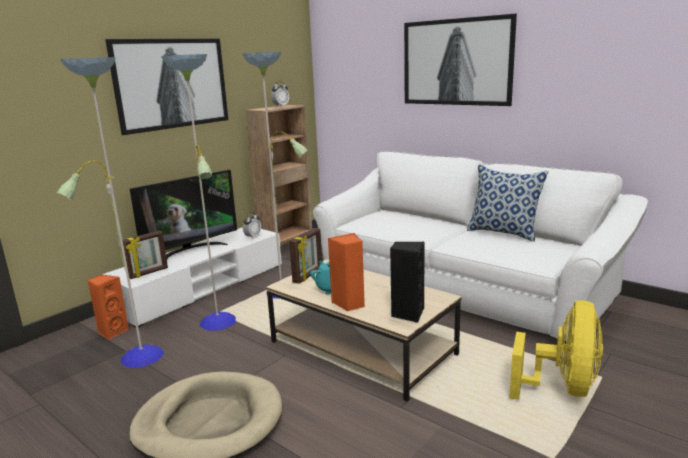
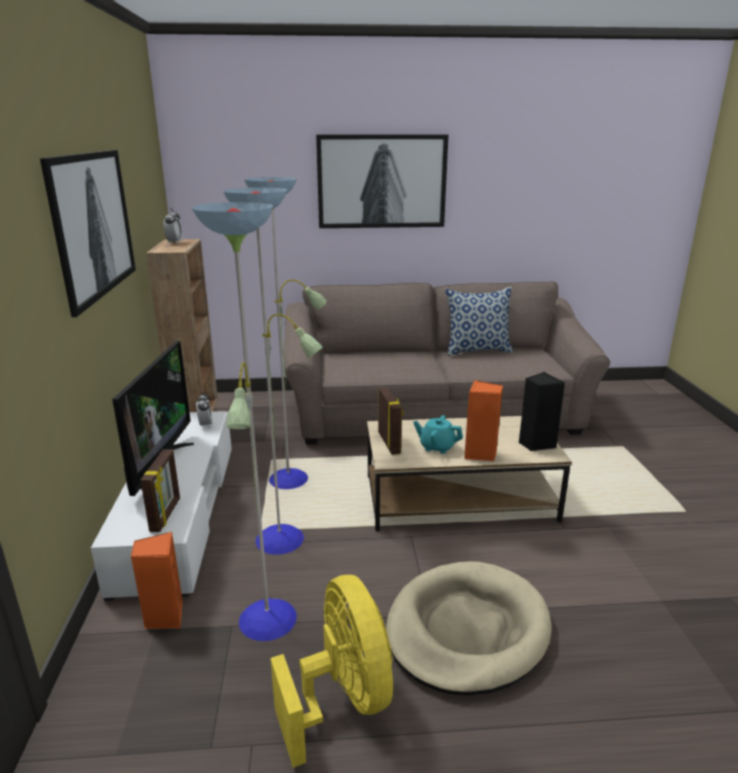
camera: 45 degrees left, 5 degrees up
white sofa [313,151,648,344] -> brown sofa [283,282,610,444]
yellow fan [509,300,603,400] -> yellow fan moved to [270,575,393,768]

